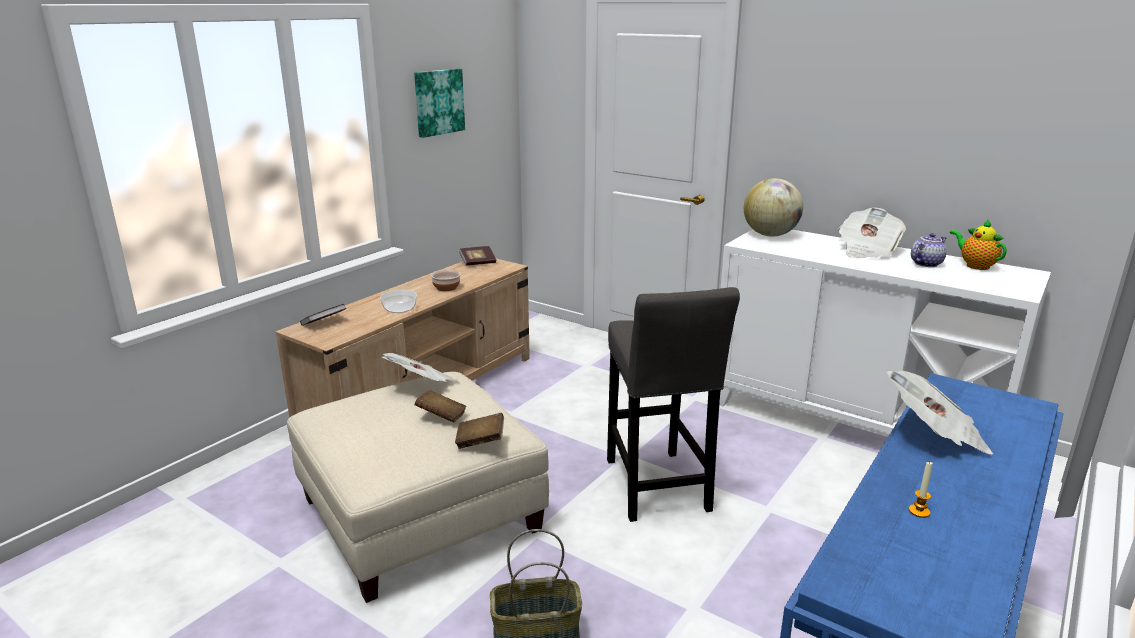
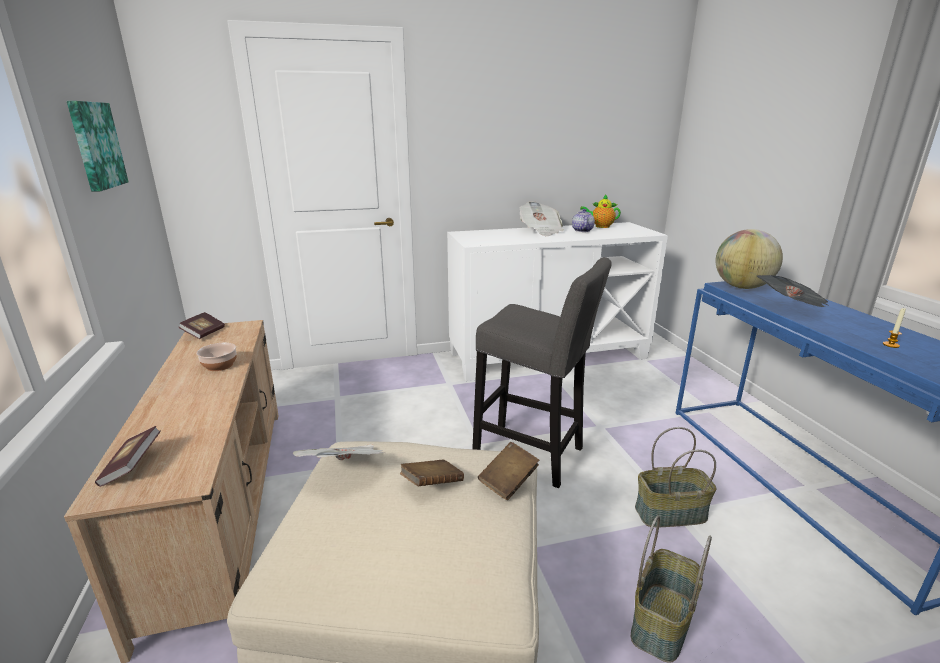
camera: 50 degrees left, 0 degrees up
bowl [380,290,417,313] -> none
globe [744,178,803,237] -> globe moved to [716,229,783,289]
none -> basket [635,427,717,527]

